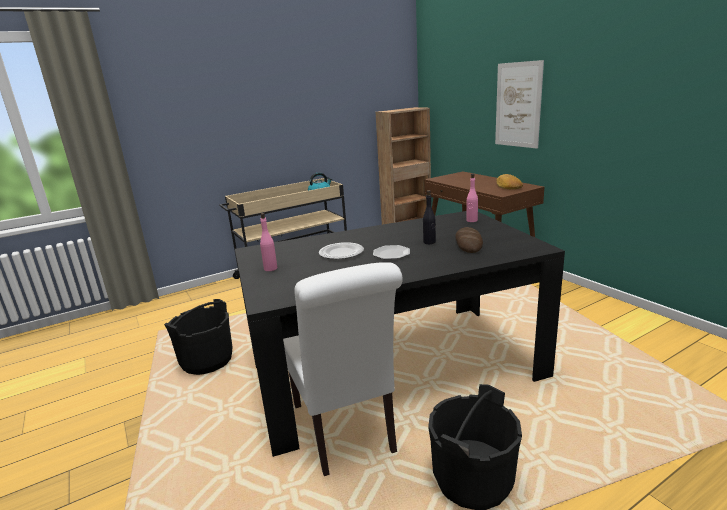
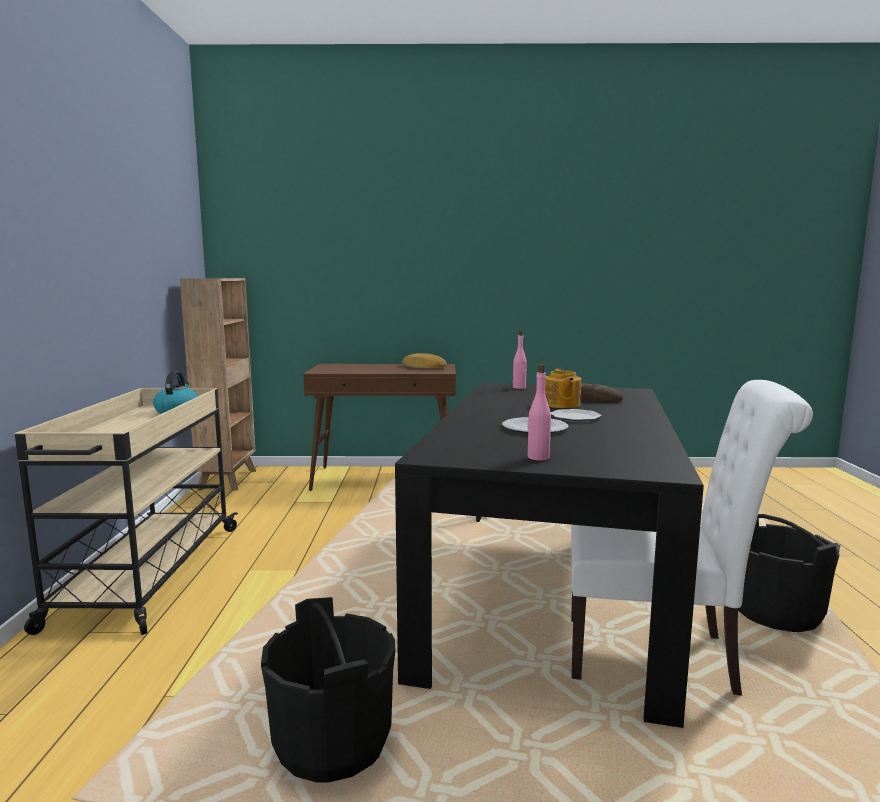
camera: 60 degrees left, 10 degrees down
black bottle [423,190,436,244] -> teapot [545,369,581,408]
picture [495,60,544,148] -> none

